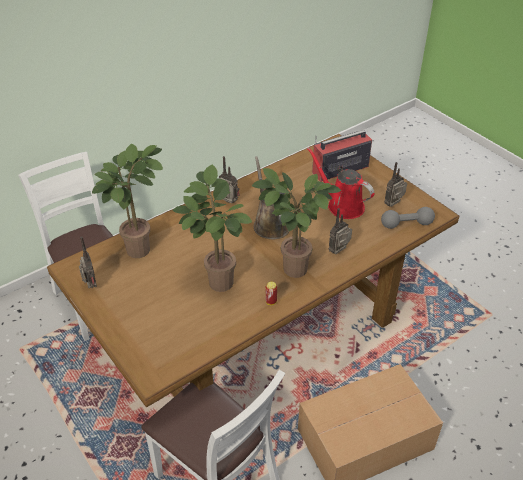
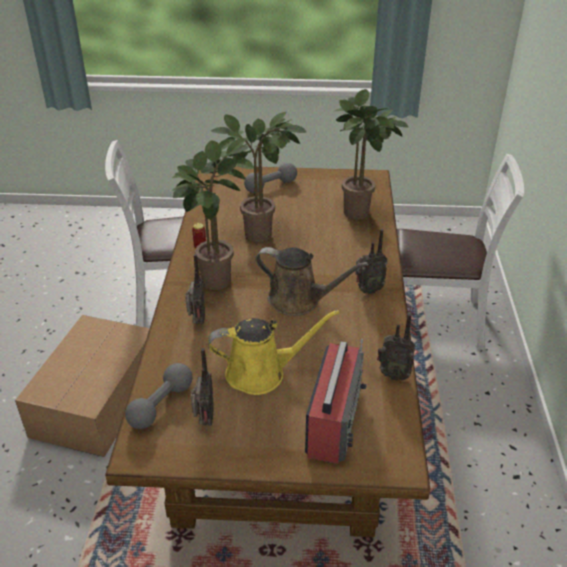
camera: 130 degrees right, 5 degrees down
radio [79,236,97,288] -> radio moved to [377,314,415,381]
red watering can [307,147,374,219] -> yellow watering can [208,310,339,395]
none -> grey dumbbell [244,163,297,193]

